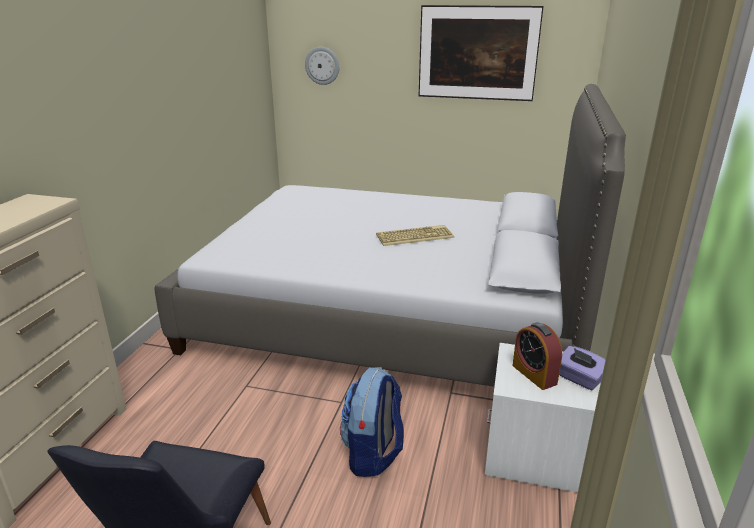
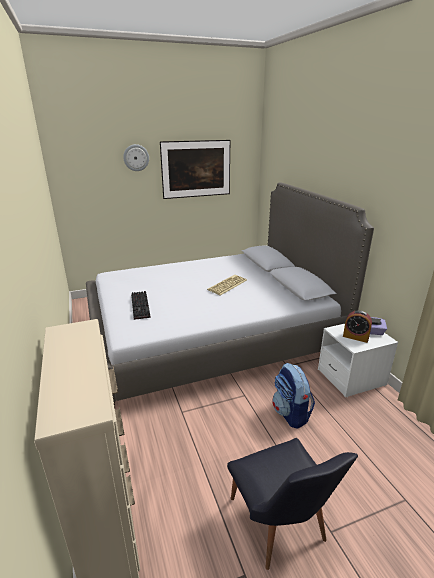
camera: 35 degrees left, 0 degrees up
wall clock [305,47,339,85] -> wall clock moved to [123,144,149,171]
none -> keyboard [131,291,151,320]

